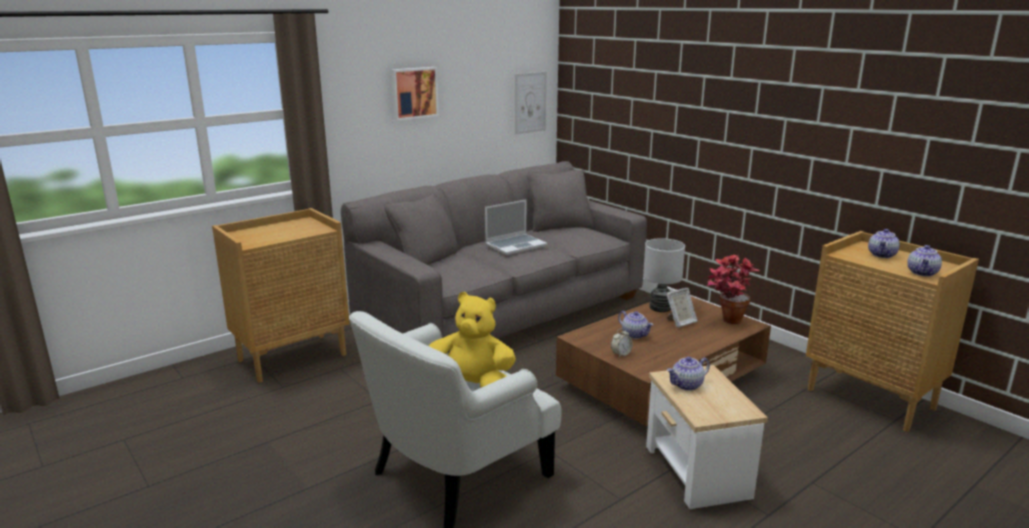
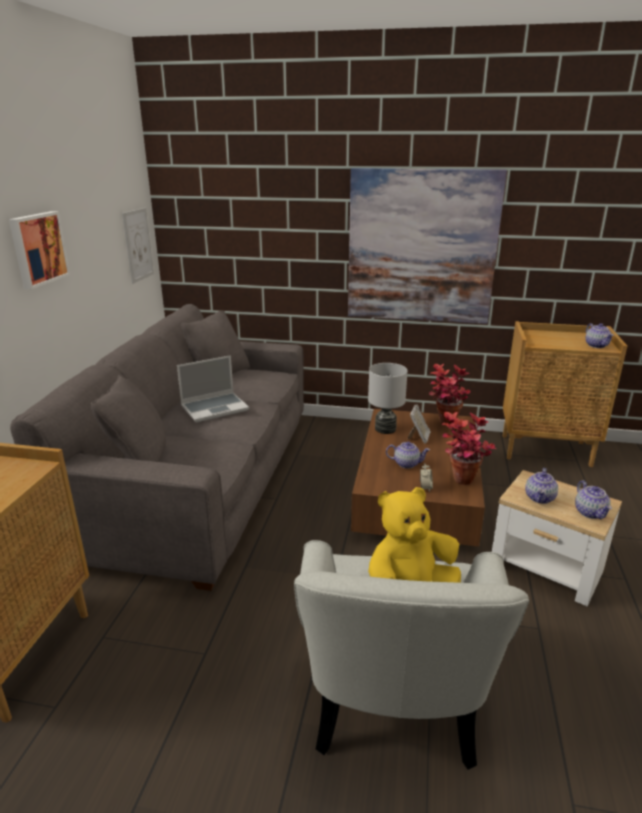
camera: 40 degrees left, 5 degrees up
laptop [485,200,548,255] -> laptop turned 45 degrees clockwise [177,355,249,422]
teapot [868,229,900,258] -> teapot moved to [575,480,612,519]
none -> picture [348,168,507,324]
none -> potted plant [442,411,496,485]

